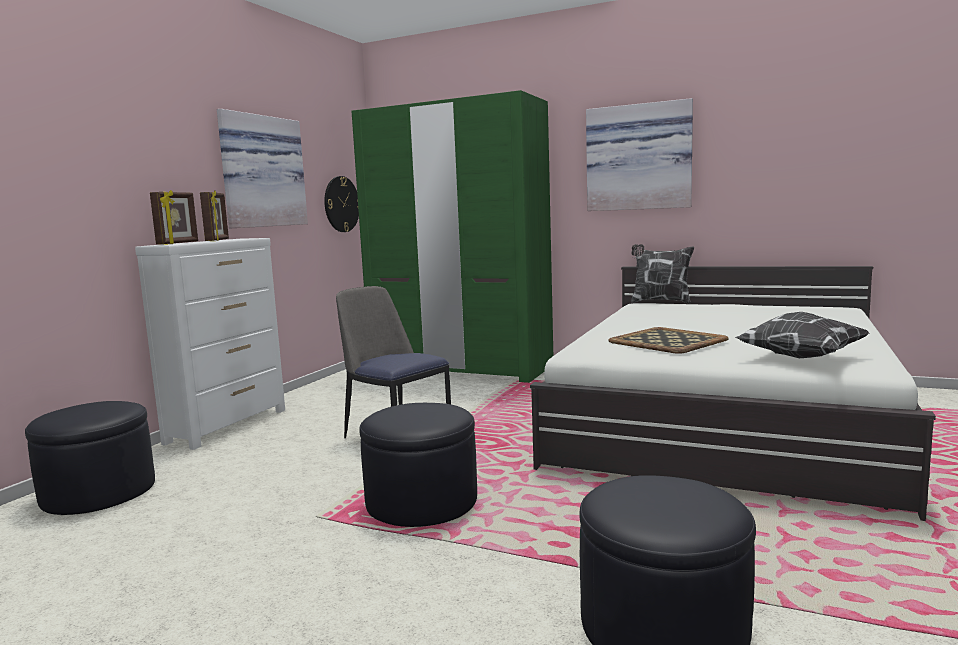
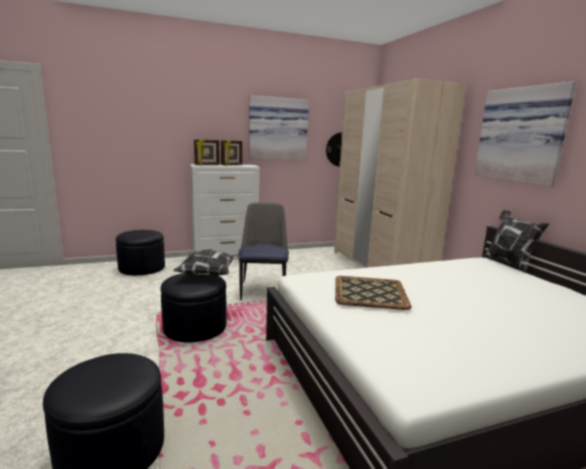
camera: 45 degrees right, 5 degrees up
green wardrobe [351,90,553,383] -> beige wardrobe [334,79,466,268]
pillow [735,312,870,358] -> pillow moved to [173,249,241,276]

